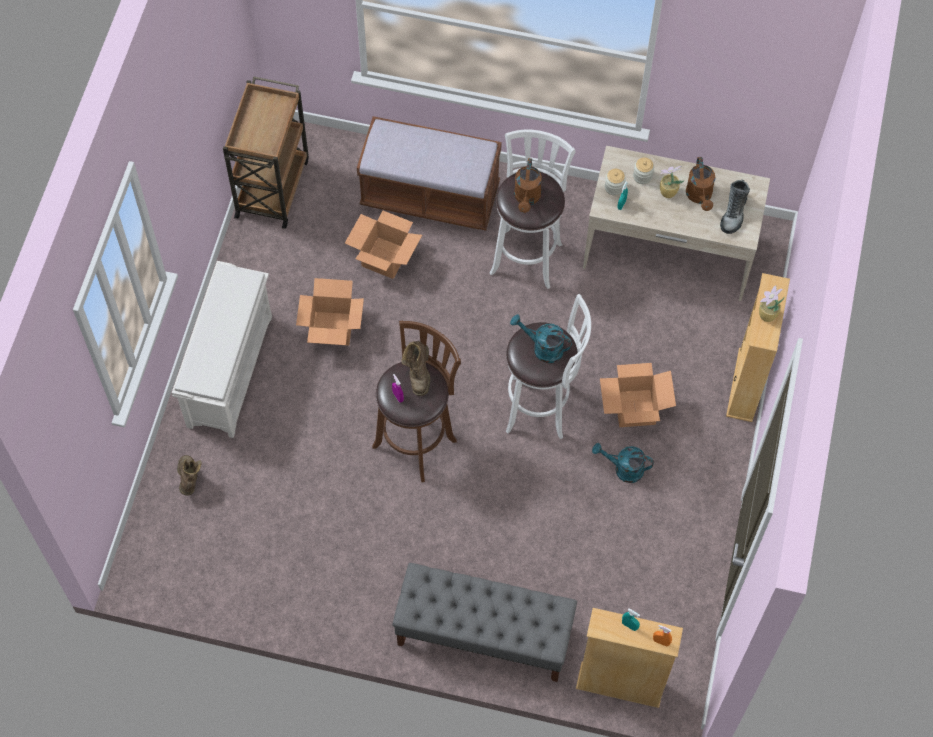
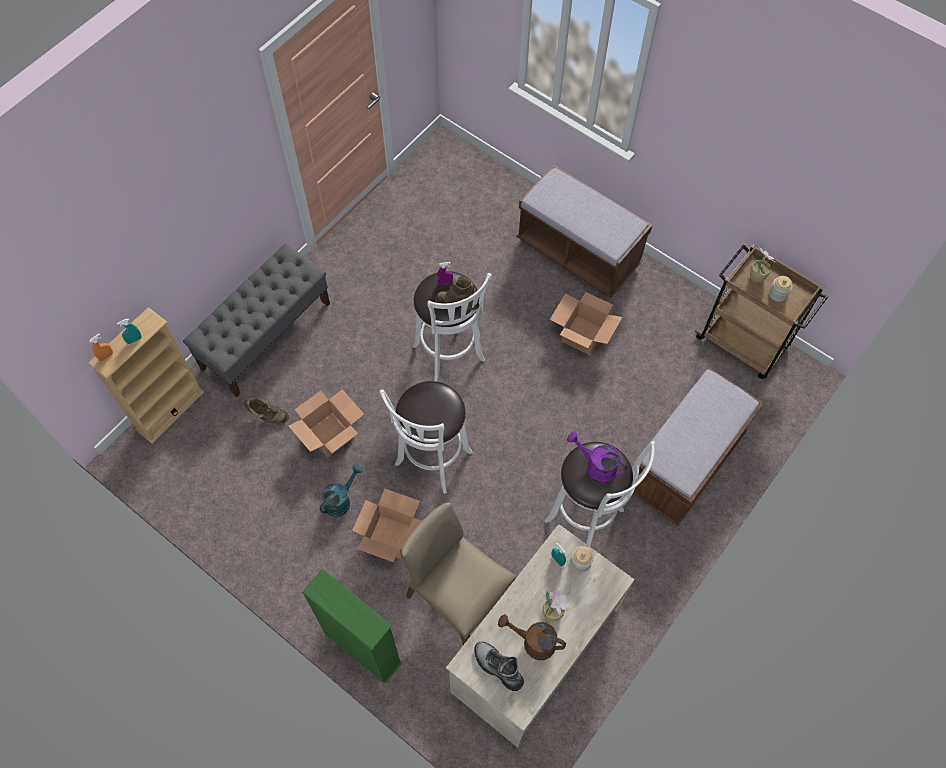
camera: 115 degrees right, 0 degrees up
white shoe rack [172,261,272,438] -> brown bench [517,164,652,297]
brown boot [177,455,202,496] -> brown boot moved to [244,397,288,425]
cardboard box [345,211,422,279] -> cardboard box moved to [288,390,364,458]
brown stool [372,320,461,482] -> white stool [412,271,492,382]
turquoise watering can [510,314,572,363] -> none
brown watering can [514,158,542,213] -> purple watering can [567,432,627,484]
jar [633,158,654,184] -> jar moved to [769,276,793,302]
beige bookcase [726,273,790,422] -> green bookcase [302,569,403,684]
potted plant [759,285,785,322] -> potted plant moved to [750,247,777,283]
none -> beige chair [401,503,516,645]

